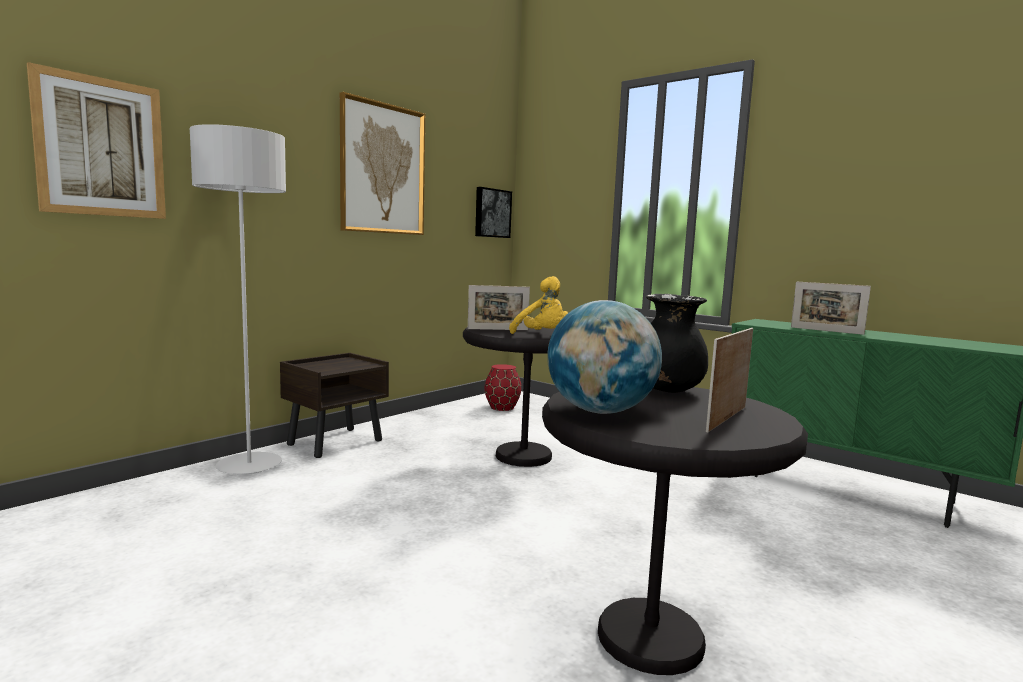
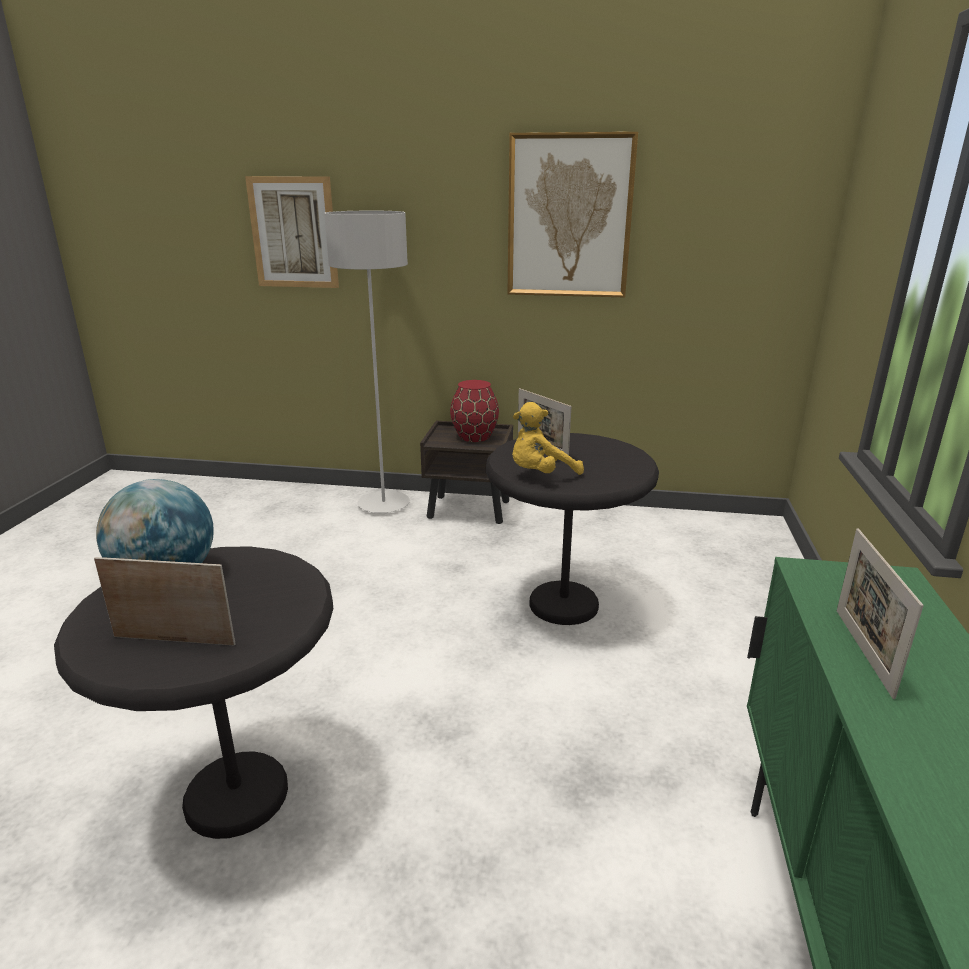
camera: 60 degrees right, 15 degrees up
picture [475,187,512,238] -> none
red vase [485,364,522,411] -> red vase moved to [450,380,499,442]
yellow plush toy [509,276,568,334] -> yellow plush toy turned 45 degrees clockwise [512,402,584,475]
black vase [646,294,708,393] -> none

